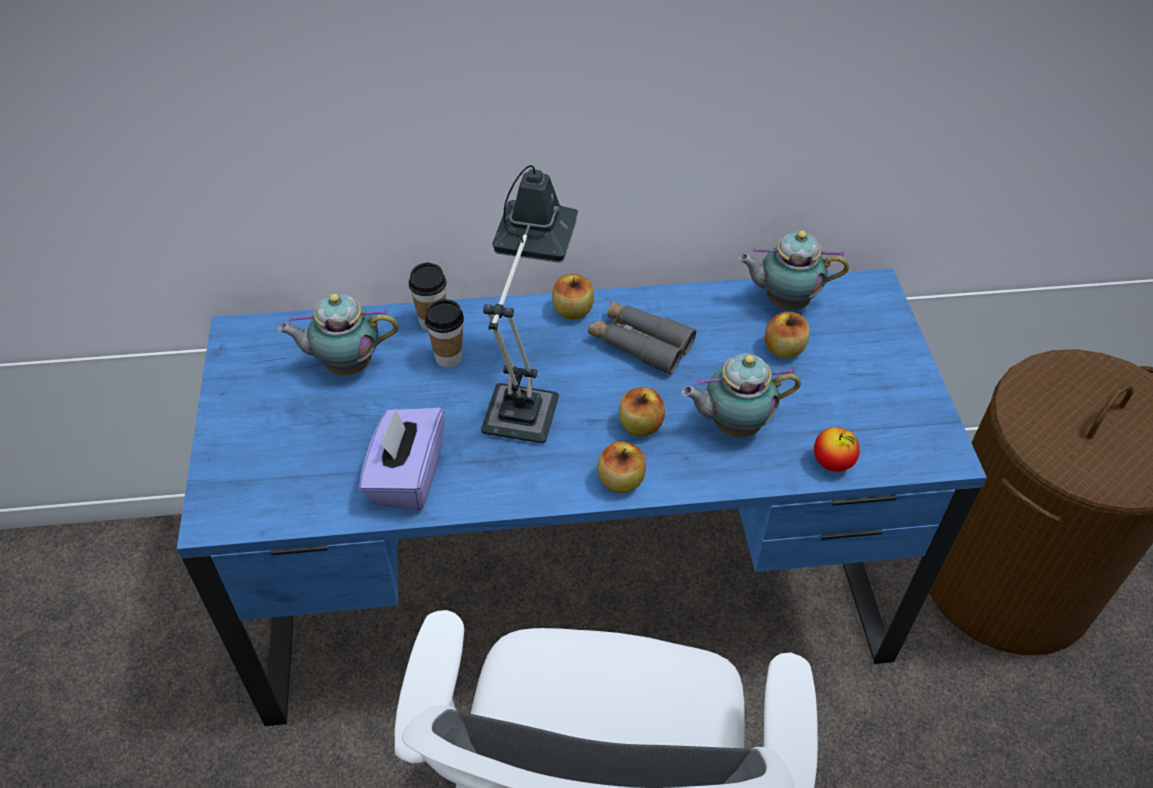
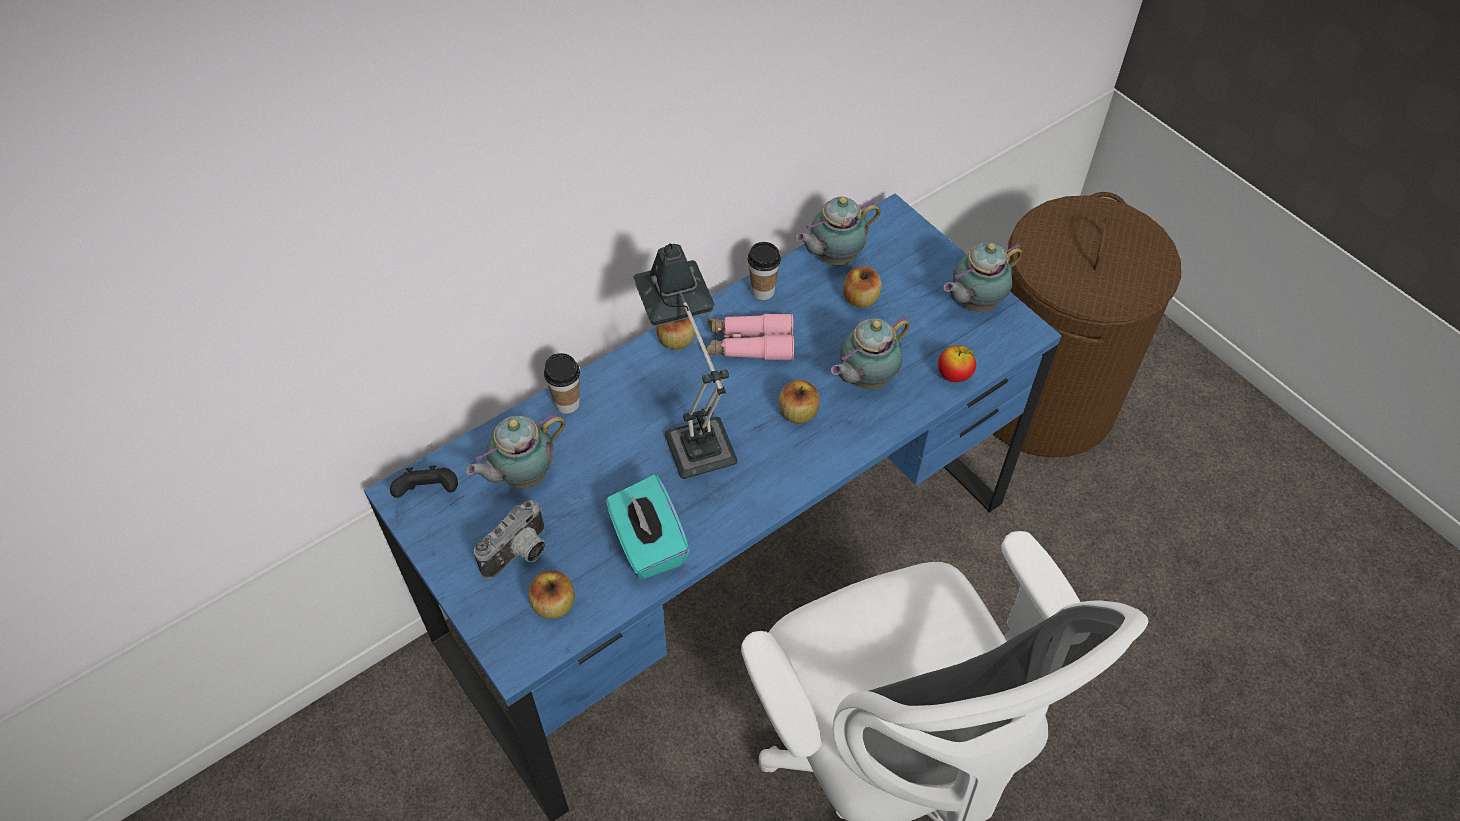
camera: 30 degrees left, 5 degrees up
purple tissue box [359,408,444,510] -> turquoise tissue box [606,475,690,579]
cup [425,299,464,367] -> cup moved to [748,242,781,300]
grey binoculars [588,300,696,375] -> pink binoculars [707,314,794,361]
apple [597,441,646,493] -> apple moved to [528,571,575,619]
none -> black game controller [390,466,458,498]
none -> camera [474,500,545,579]
none -> teapot [943,242,1022,312]

